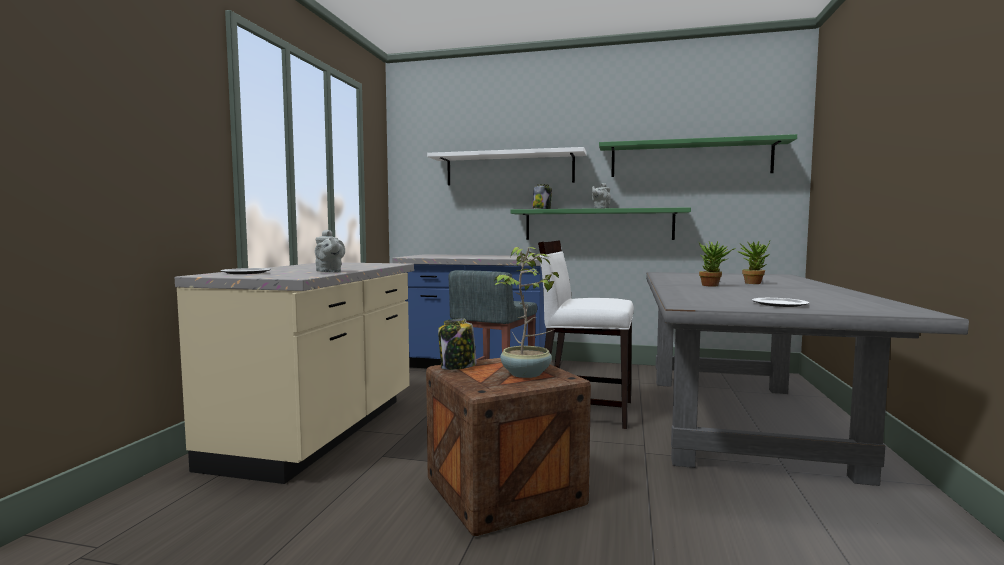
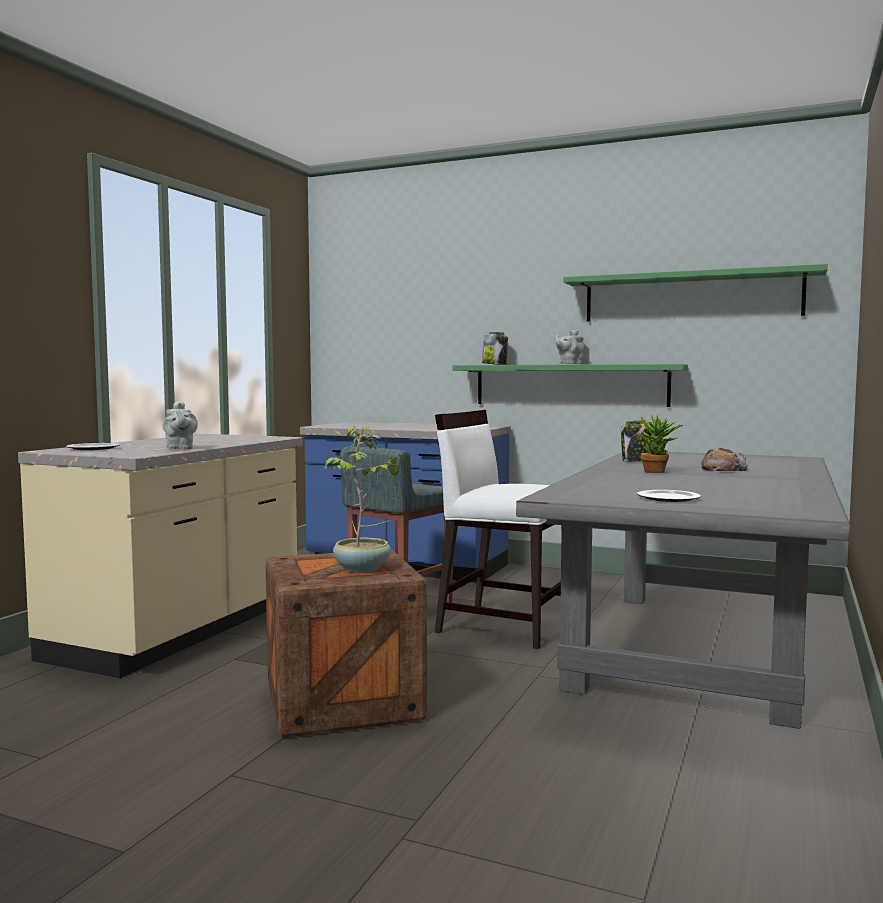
camera: 10 degrees right, 0 degrees up
white shelf [427,147,586,185] -> none
jar [438,318,477,370] -> jar moved to [621,420,652,462]
potted plant [737,241,770,284] -> bread [701,448,747,471]

